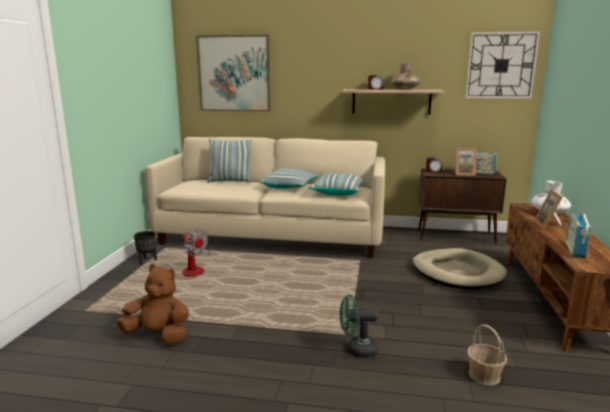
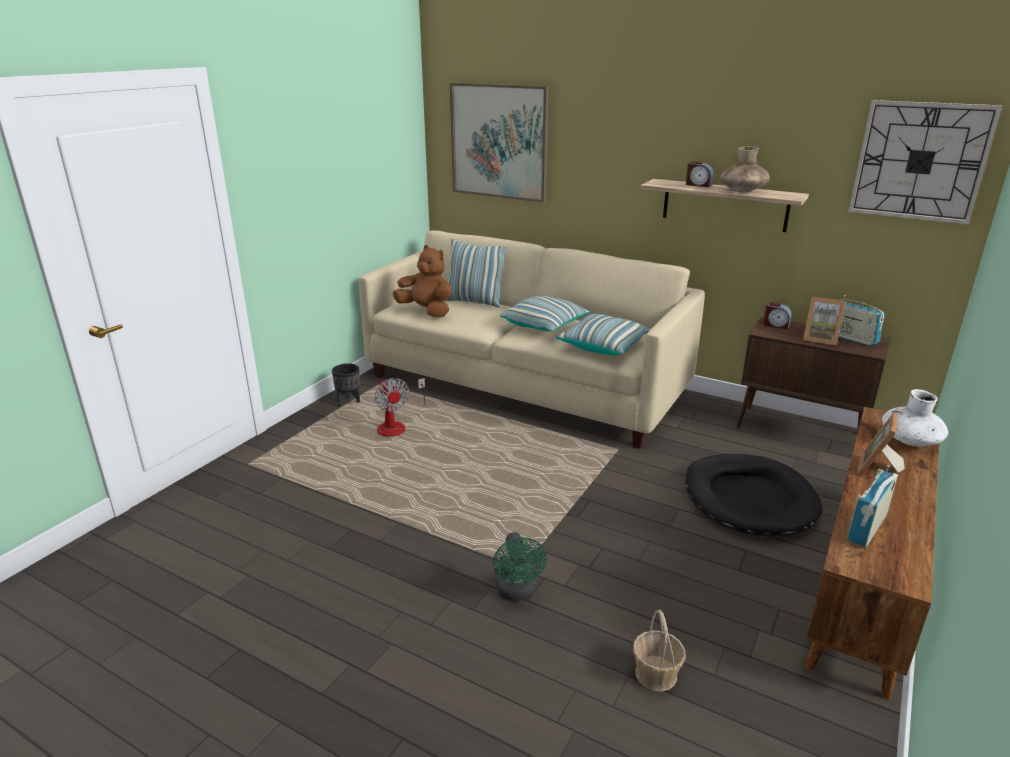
camera: 20 degrees right, 10 degrees up
brown plush toy [117,264,189,345] -> brown plush toy moved to [393,245,452,317]
green fan [340,295,379,358] -> green fan turned 120 degrees counterclockwise [493,532,547,601]
beige dog bed [413,248,507,289] -> black dog bed [685,454,823,536]

